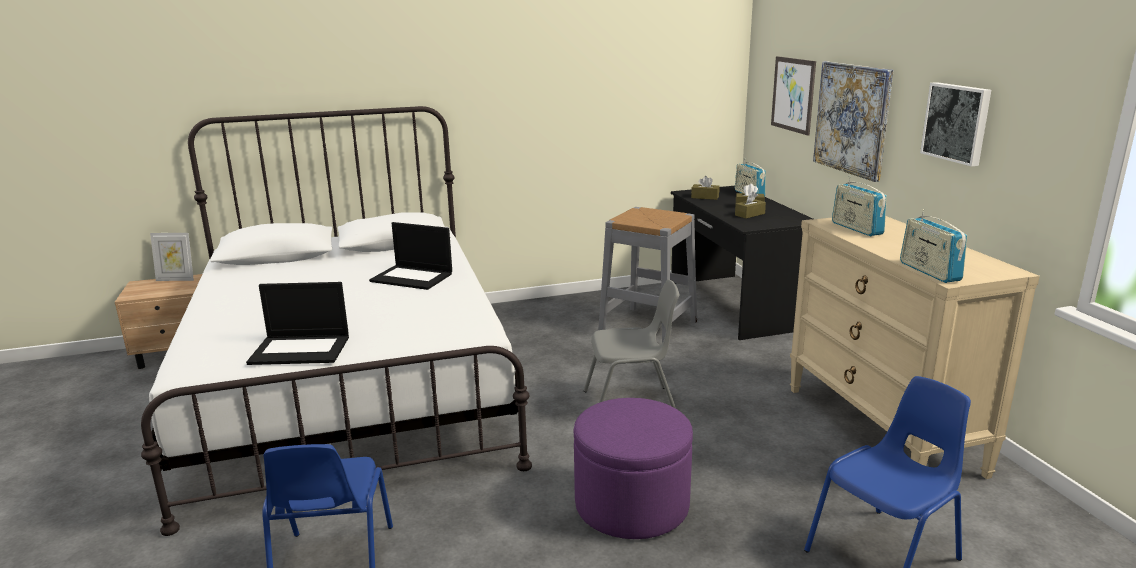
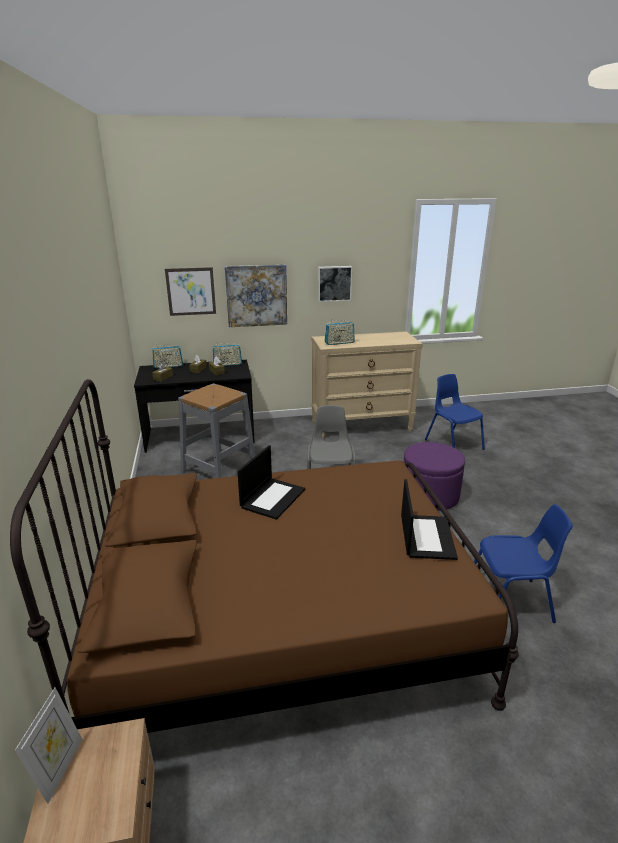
camera: 85 degrees left, 5 degrees up
white bed [141,106,532,536] -> brown bed [10,379,519,733]
radio [900,209,967,283] -> radio moved to [212,342,242,366]

